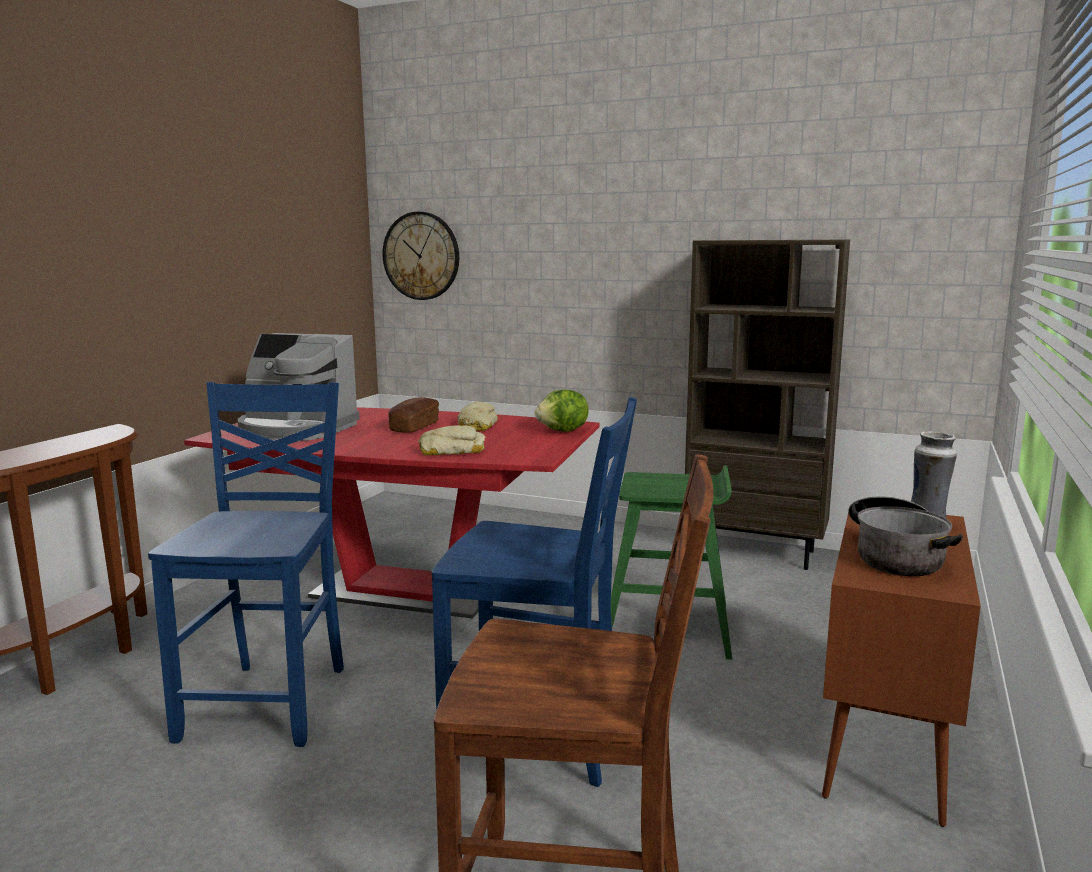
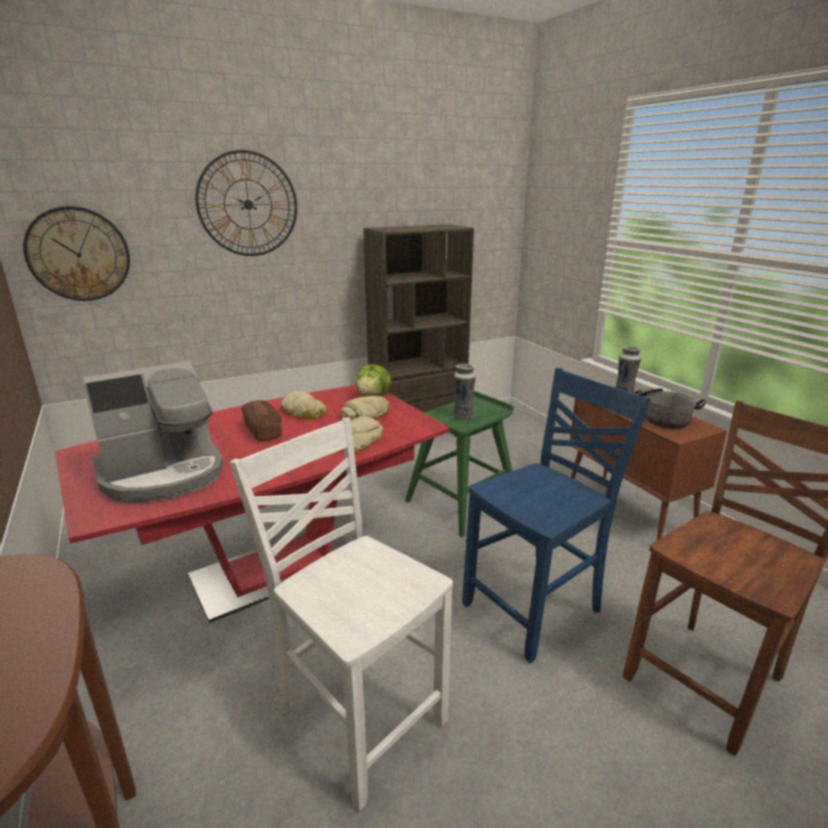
camera: 50 degrees left, 10 degrees up
blue chair [148,382,344,747] -> white chair [230,417,453,811]
none -> wall clock [195,150,297,256]
none -> bread [341,395,390,420]
none -> vase [453,364,476,420]

